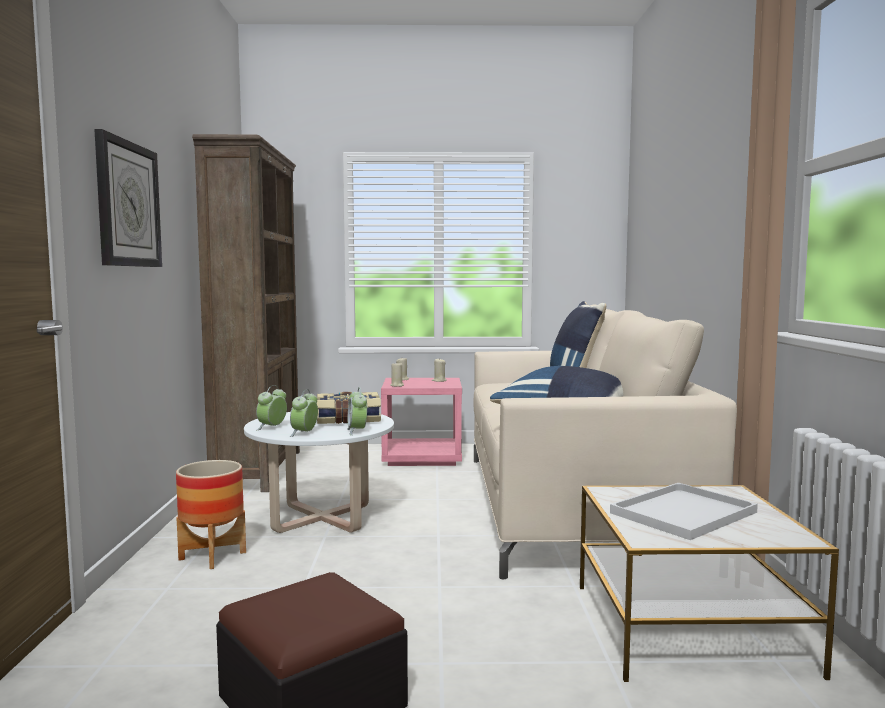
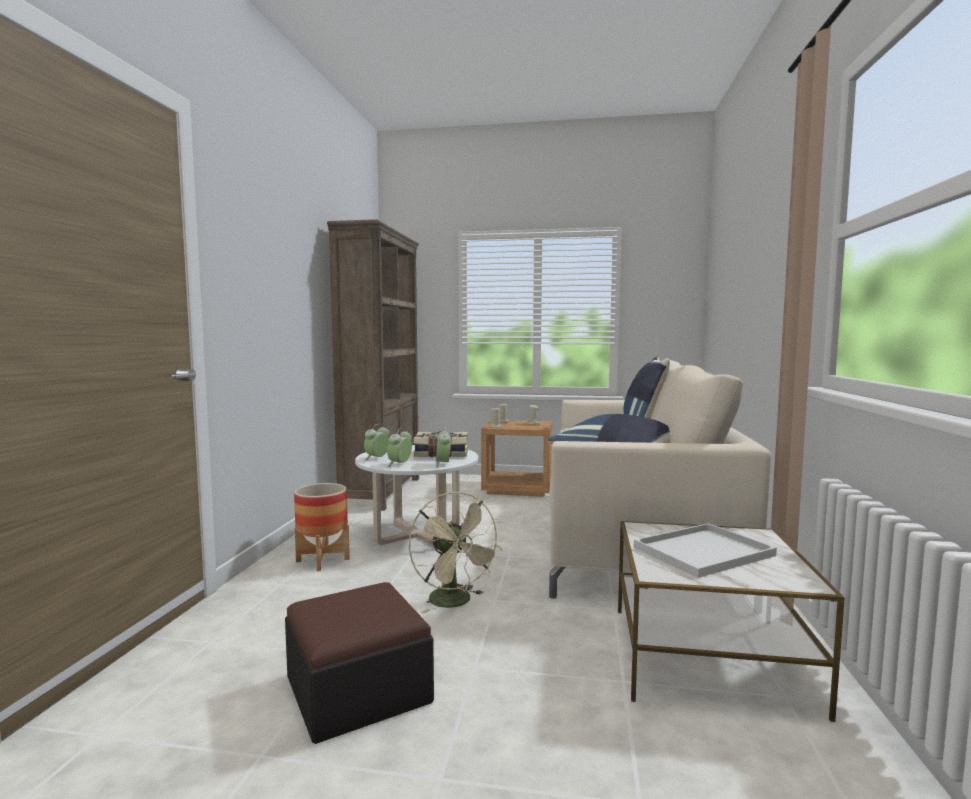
camera: 10 degrees right, 0 degrees up
wall clock [94,129,162,267] -> none
pink nightstand [381,378,462,466] -> brown nightstand [481,420,552,497]
none -> beige fan [409,492,502,614]

